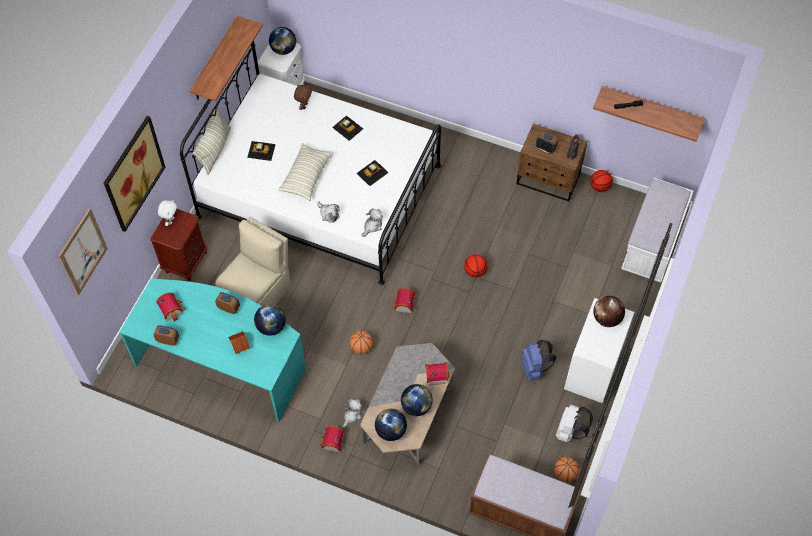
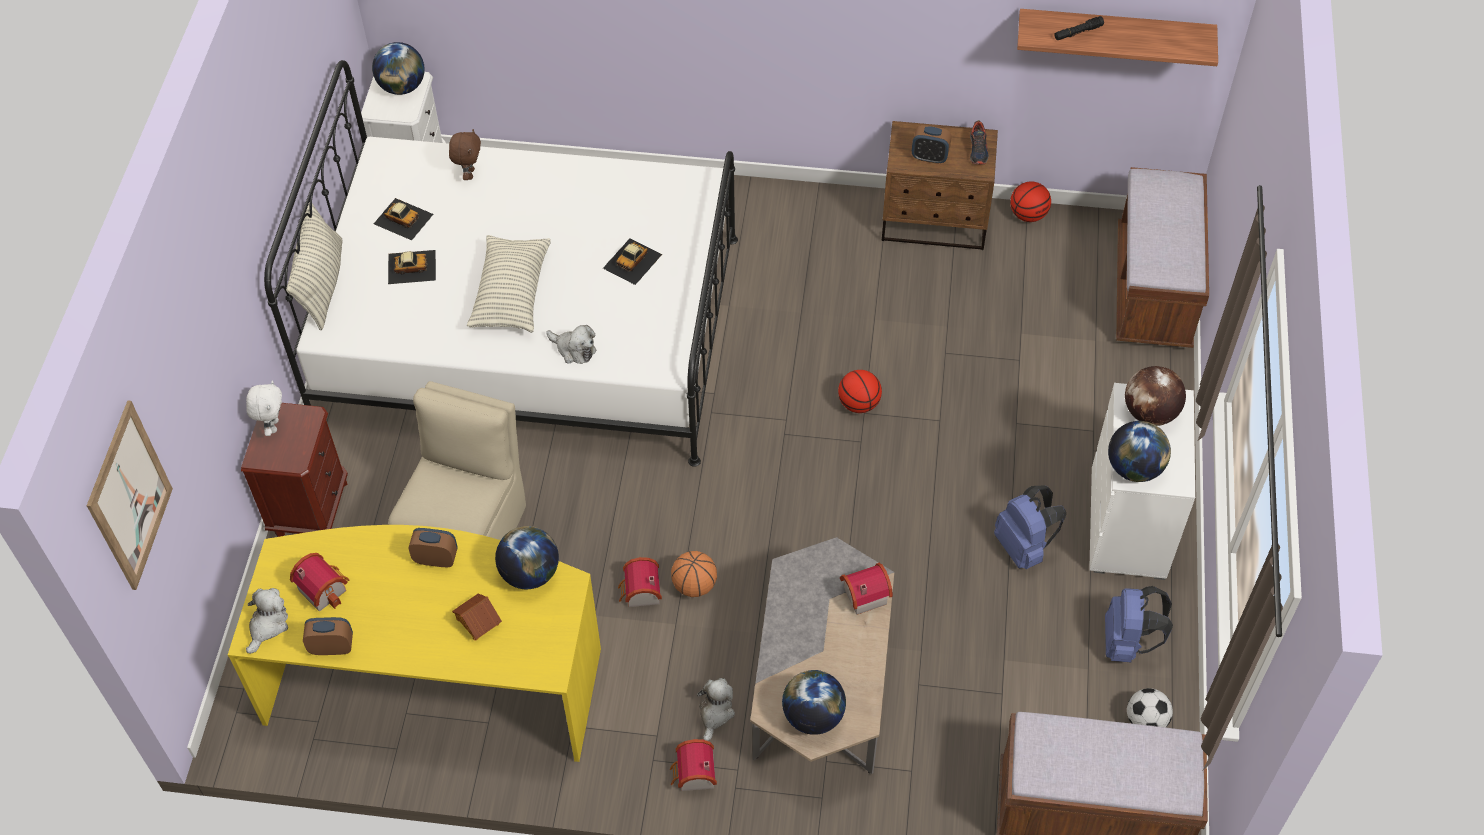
camera: 15 degrees left, 5 degrees down
picture [104,116,165,232] -> none
turquoise desk [119,279,306,422] -> yellow desk [228,525,601,762]
shelf [190,16,263,101] -> none
toy car [332,116,363,141] -> toy car moved to [374,198,433,240]
plush toy [361,208,383,237] -> plush toy moved to [246,588,288,654]
toy house [392,288,415,313] -> toy house moved to [618,557,662,607]
globe [401,384,433,416] -> globe moved to [1108,421,1171,482]
basketball [554,457,580,482] -> football [1127,688,1173,727]
white backpack [556,405,593,442] -> blue backpack [1105,586,1173,662]
white bench [621,178,693,283] -> brown bench [1116,167,1209,348]

